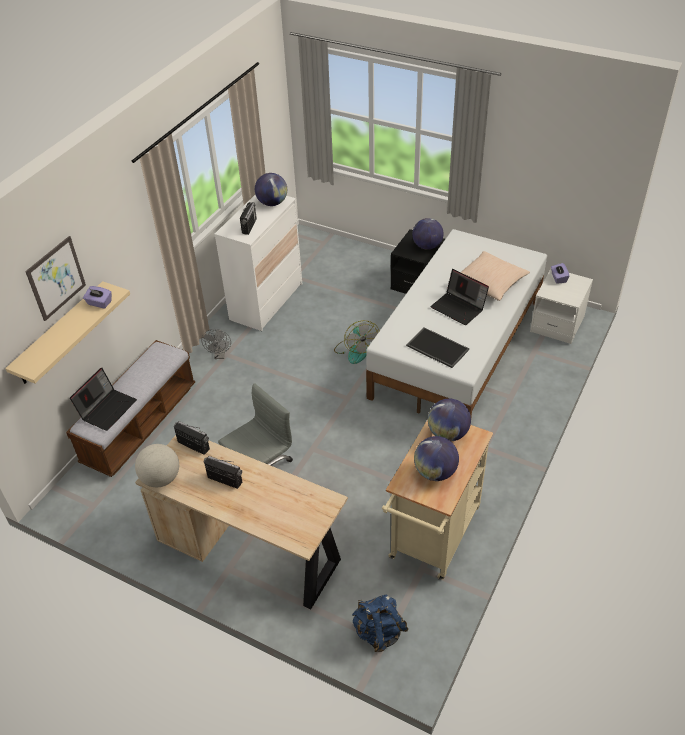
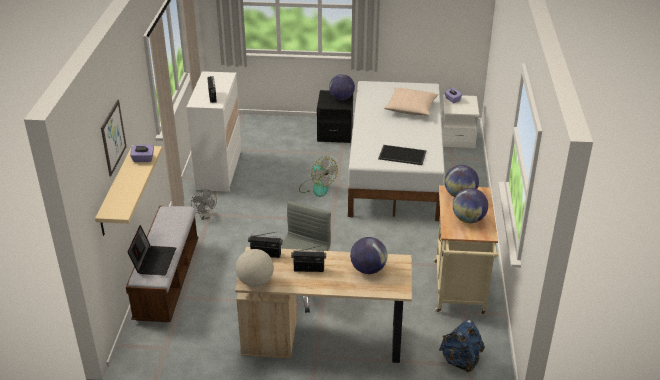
camera: 25 degrees left, 10 degrees down
globe [255,173,287,206] -> globe moved to [350,237,387,274]
laptop [431,269,489,325] -> none

